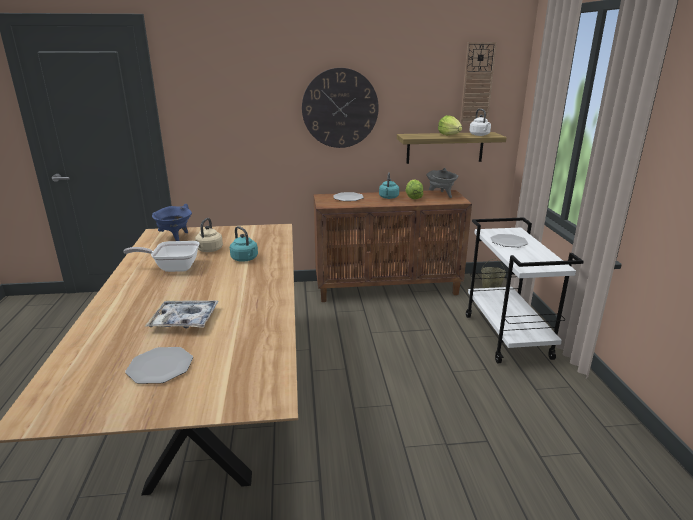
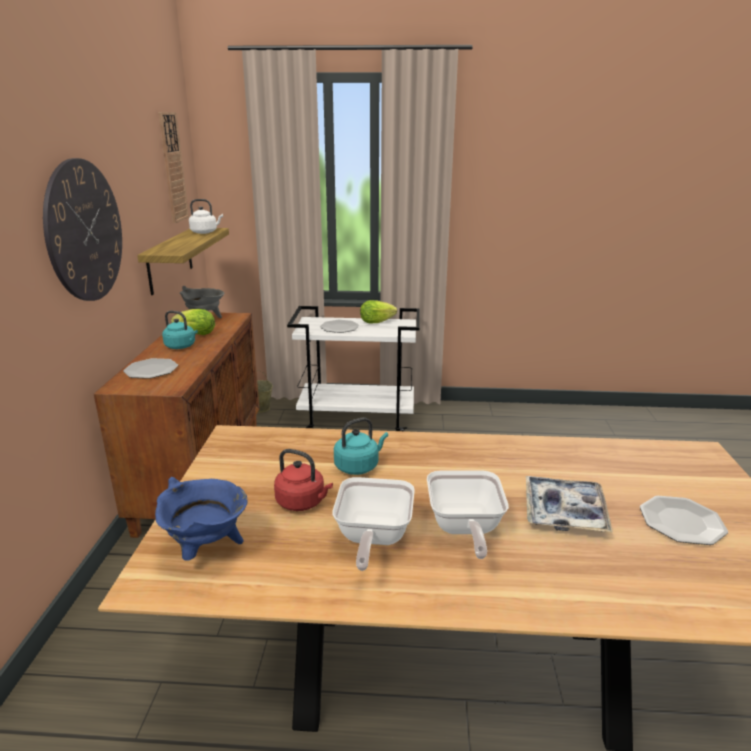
camera: 80 degrees left, 0 degrees up
beige kettle [195,218,223,252] -> red kettle [274,449,333,511]
lettuce [438,115,462,135] -> lettuce moved to [360,300,397,323]
none -> frying pan [427,470,509,559]

